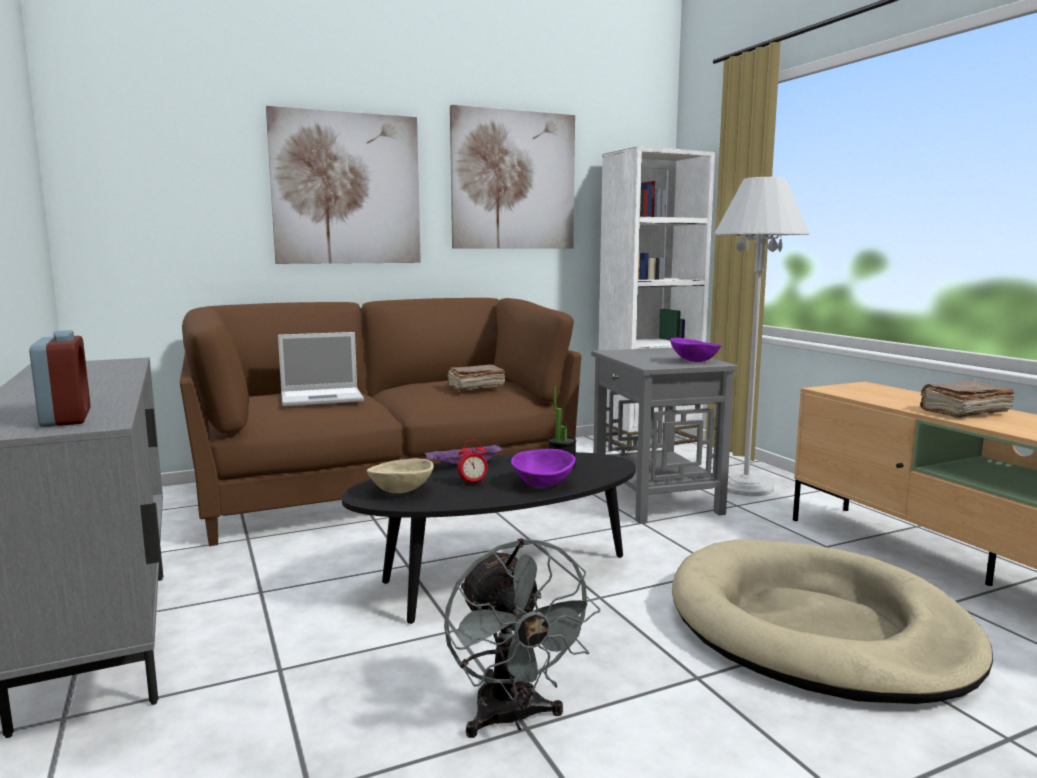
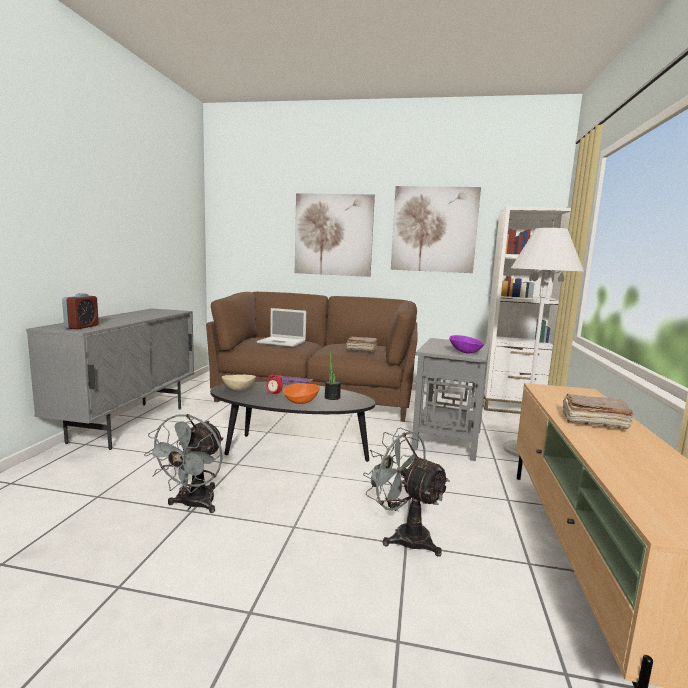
camera: 35 degrees right, 0 degrees up
purple bowl [511,449,576,487] -> orange bowl [283,383,320,404]
beige dog bed [672,539,993,704] -> grey fan [363,427,450,557]

